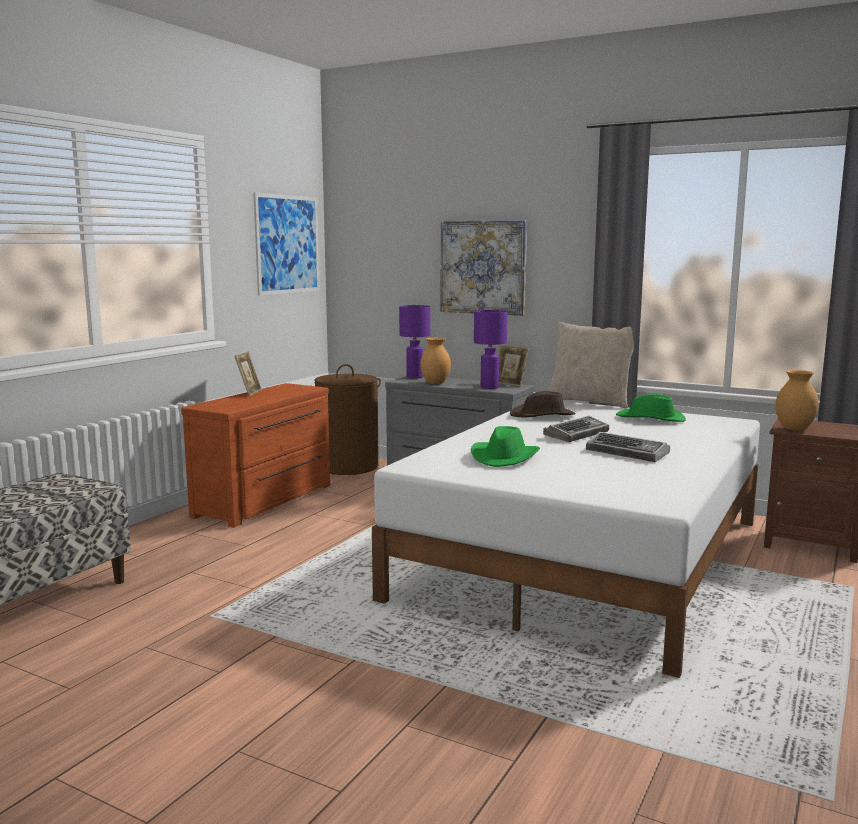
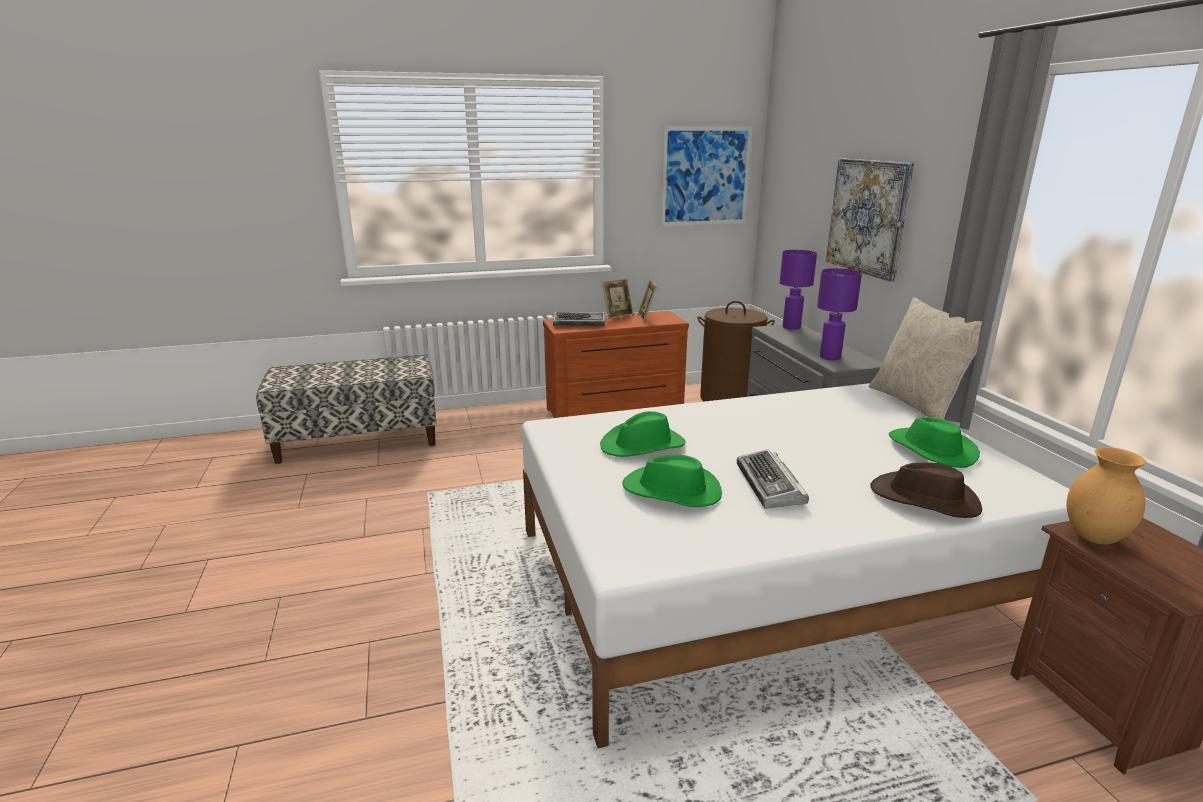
camera: 45 degrees right, 10 degrees up
brown vase [421,338,451,384] -> none
picture frame [498,345,529,387] -> picture frame moved to [638,279,657,322]
brown hat [510,391,576,417] -> brown hat moved to [870,462,982,518]
keyboard [543,416,609,442] -> keyboard moved to [553,312,605,327]
none -> green hat [622,455,722,507]

